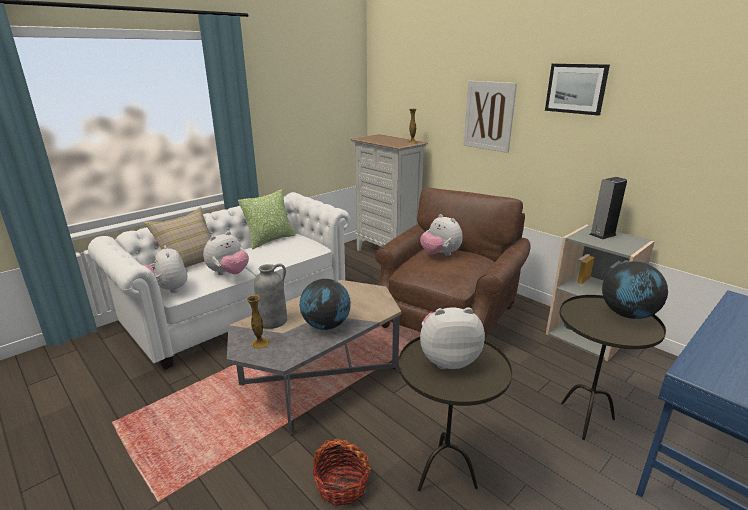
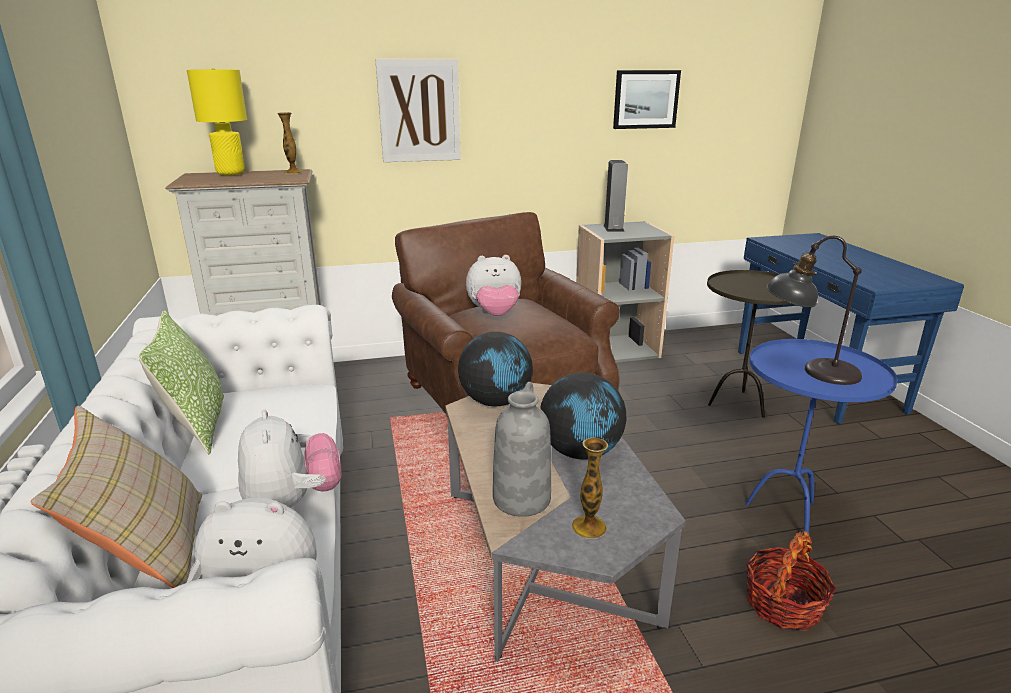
camera: 60 degrees left, 0 degrees up
brown side table [399,337,512,491] -> blue side table [745,339,898,533]
plush toy [420,307,485,369] -> grey table lamp [767,236,862,385]
picture [545,64,610,116] -> picture moved to [613,70,681,129]
globe [602,261,668,319] -> globe moved to [458,331,533,406]
none -> yellow table lamp [187,68,247,175]

